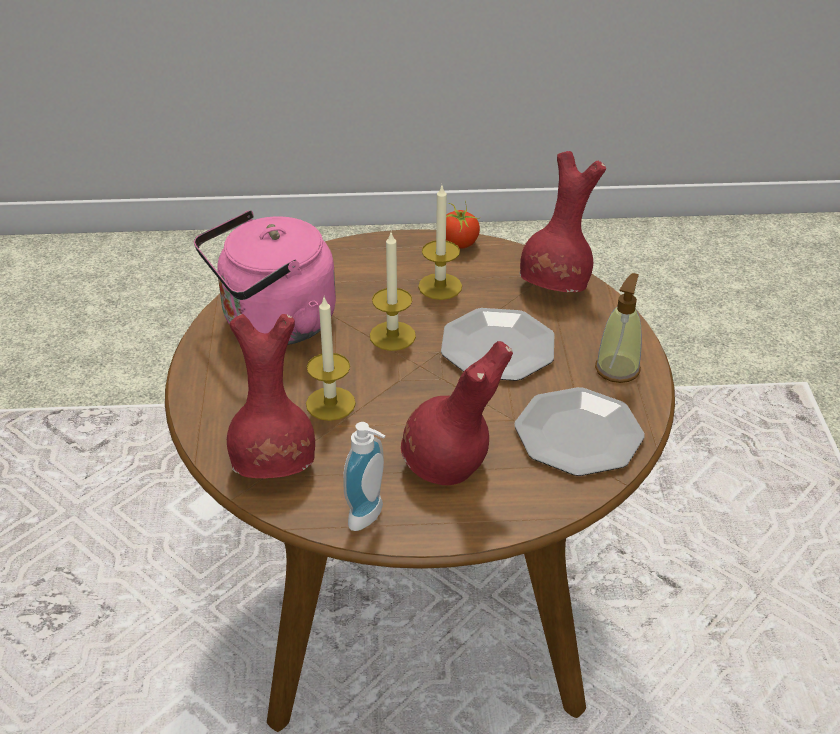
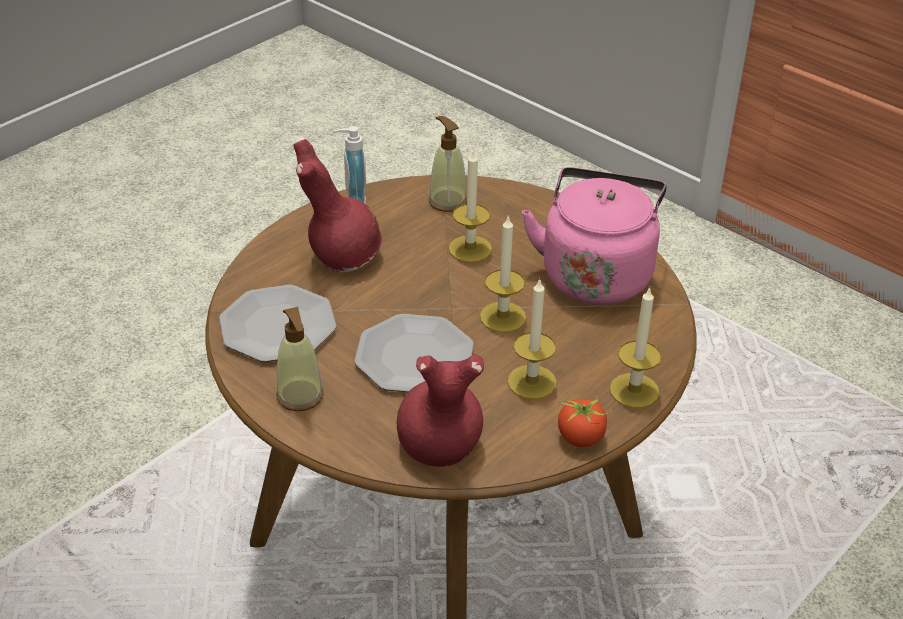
camera: 135 degrees right, 0 degrees up
red vase [227,314,315,478] -> soap dispenser [429,116,467,212]
none -> candle [610,287,662,408]

